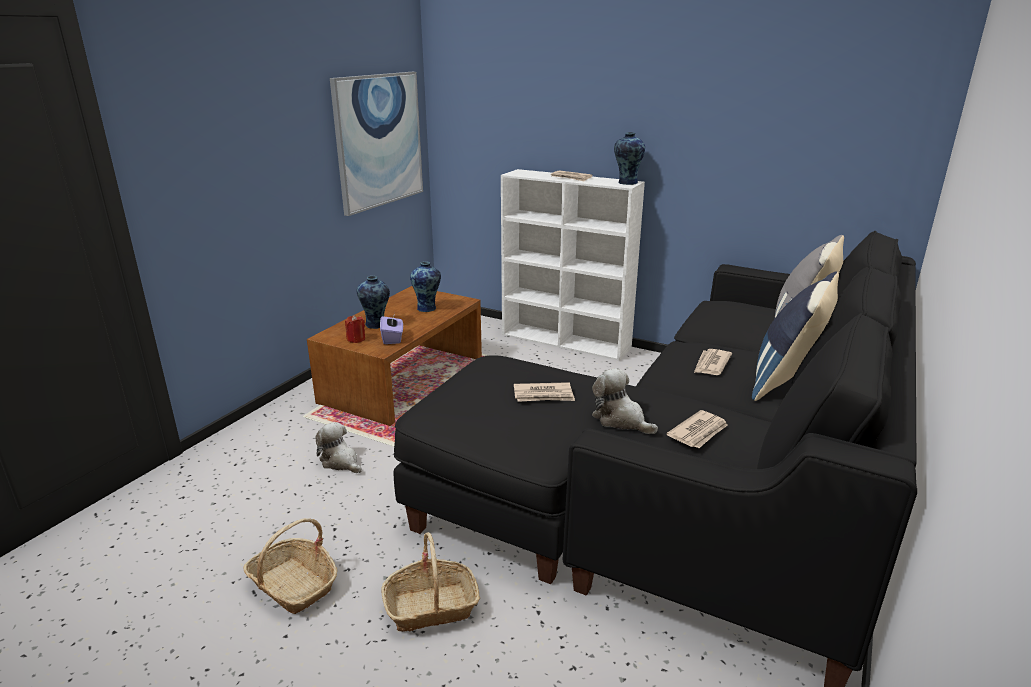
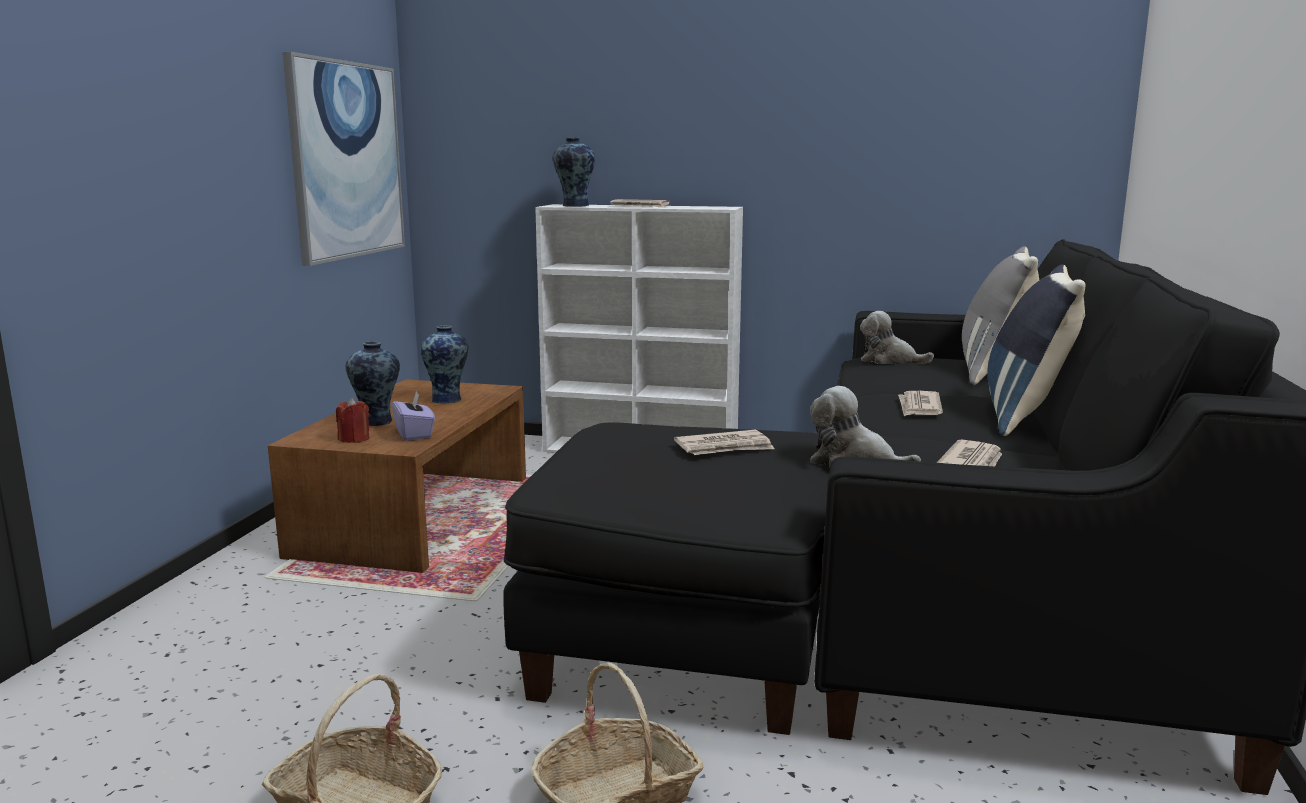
camera: 15 degrees left, 10 degrees down
plush toy [315,422,362,473] -> plush toy moved to [860,311,934,364]
vase [614,132,645,185] -> vase moved to [553,137,595,207]

